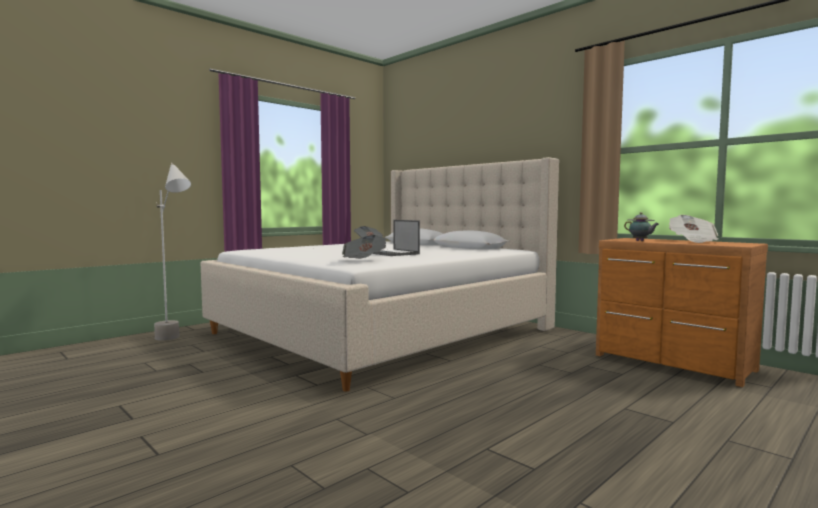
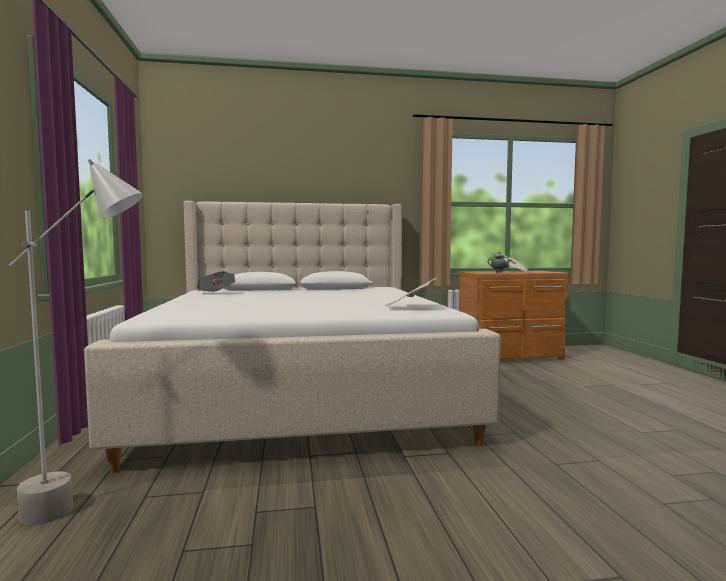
camera: 55 degrees left, 0 degrees up
laptop [373,220,420,256] -> none

